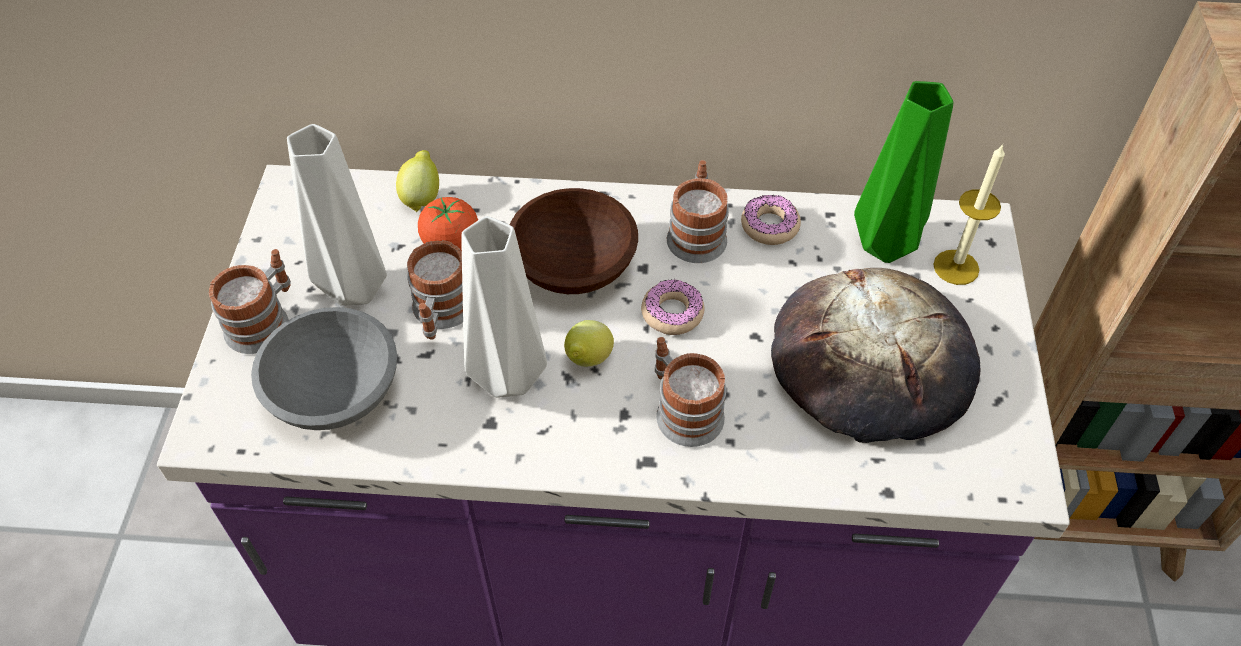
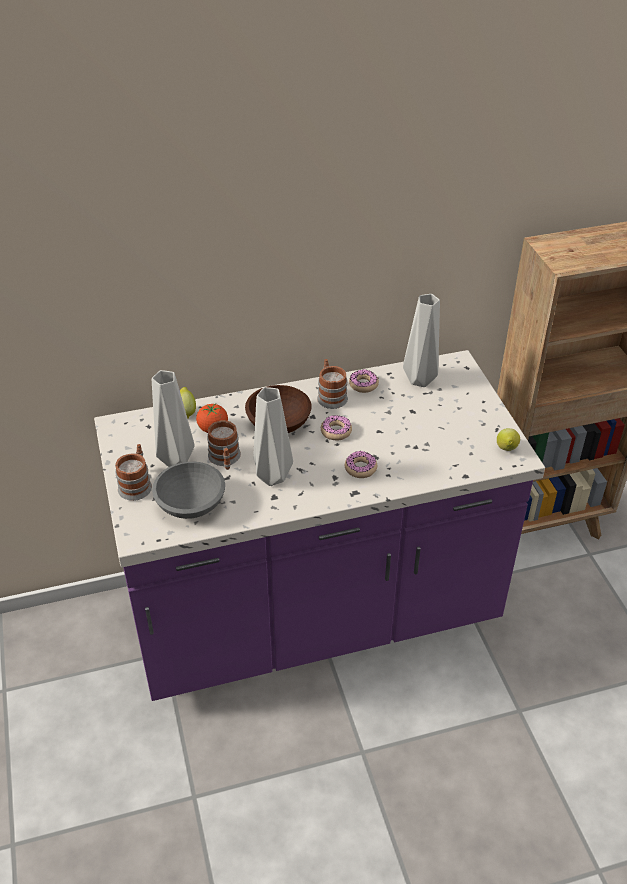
camera: 20 degrees left, 10 degrees down
lemon [564,320,614,367] -> lemon moved to [497,428,520,451]
mug [655,337,726,447] -> donut [345,451,377,478]
bread [771,268,980,443] -> none
green vase [854,81,953,263] -> grey vase [403,294,440,387]
candle [933,144,1005,285] -> none

